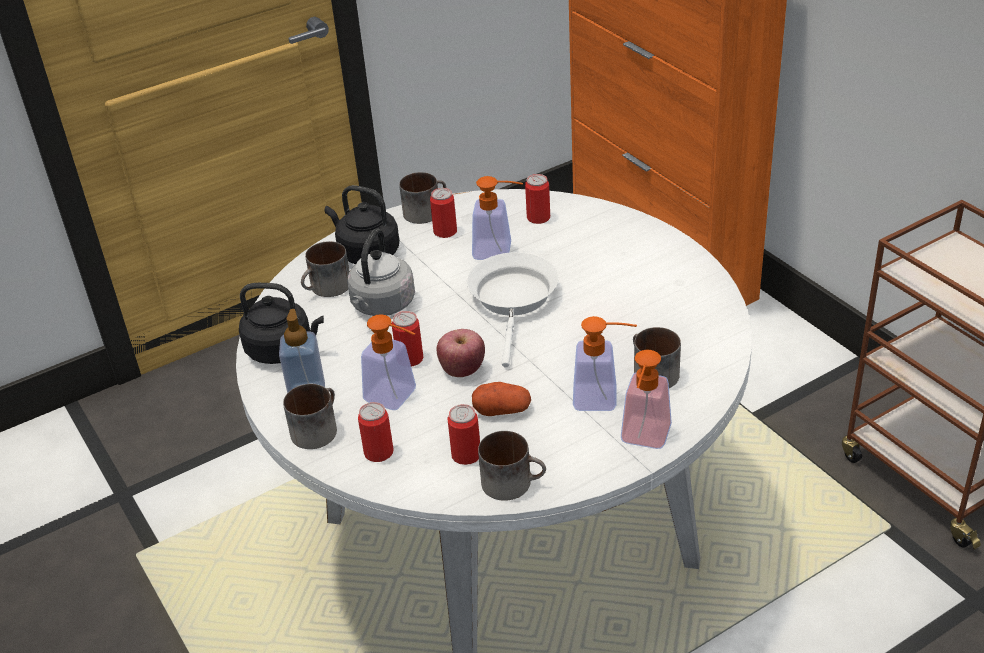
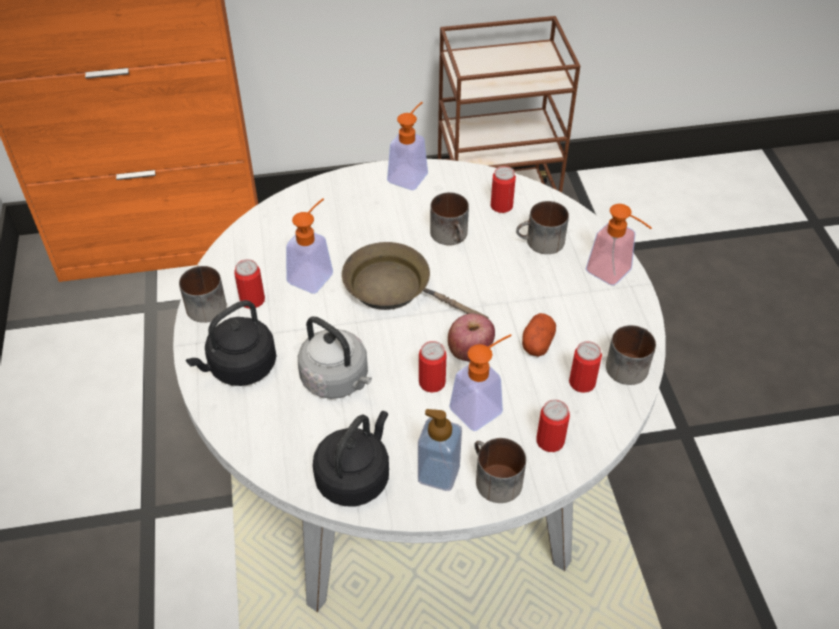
camera: 70 degrees left, 10 degrees up
mug [301,241,349,297] -> mug moved to [430,192,469,245]
white frying pan [467,252,559,368] -> brown frying pan [342,242,489,319]
can [525,174,550,224] -> can moved to [491,166,516,213]
soap dispenser [573,316,637,411] -> soap dispenser moved to [387,102,428,190]

